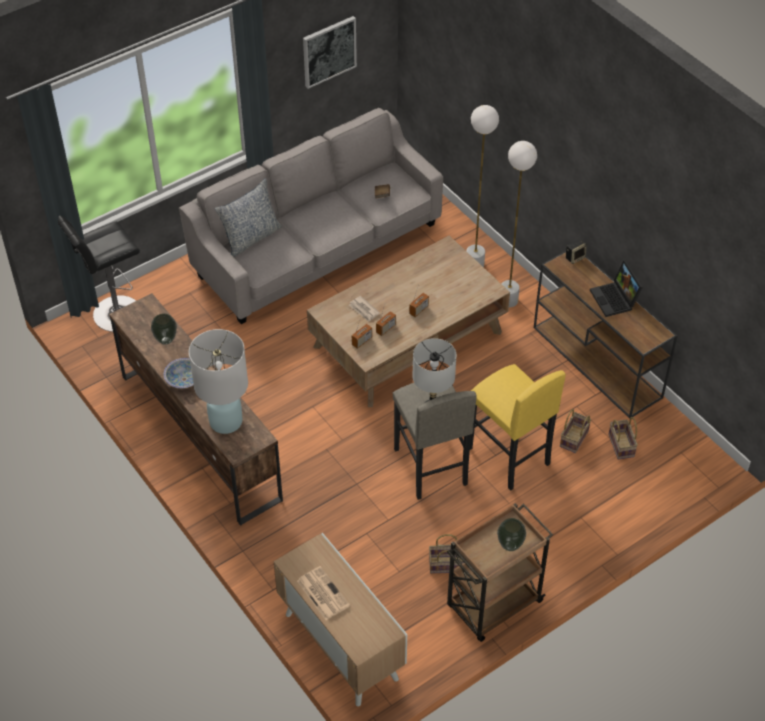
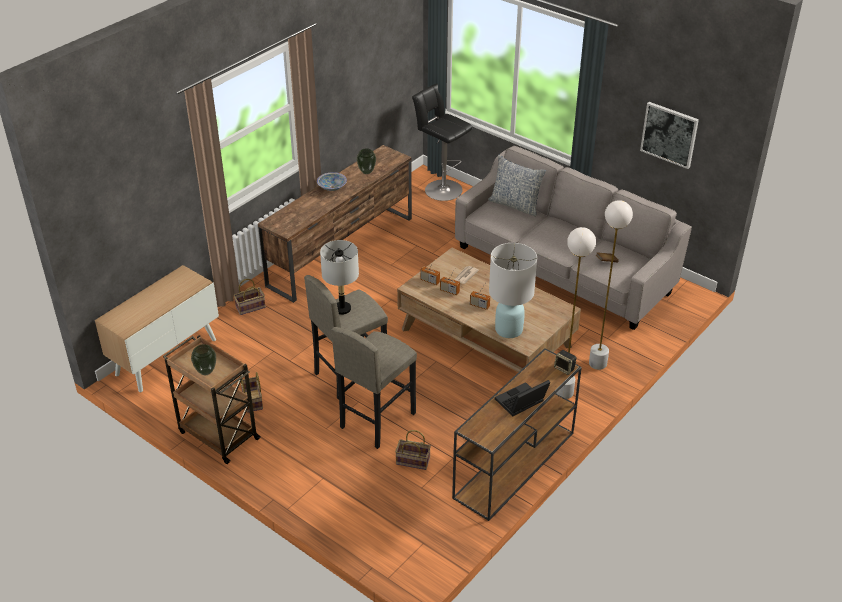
camera: 75 degrees right, 10 degrees down
white table lamp [189,329,248,434] -> white table lamp moved to [489,243,537,338]
newspaper [297,566,350,620] -> none
yellow stool [470,364,566,491] -> grey stool [331,327,417,449]
basket [608,417,638,459] -> basket moved to [234,279,266,315]

